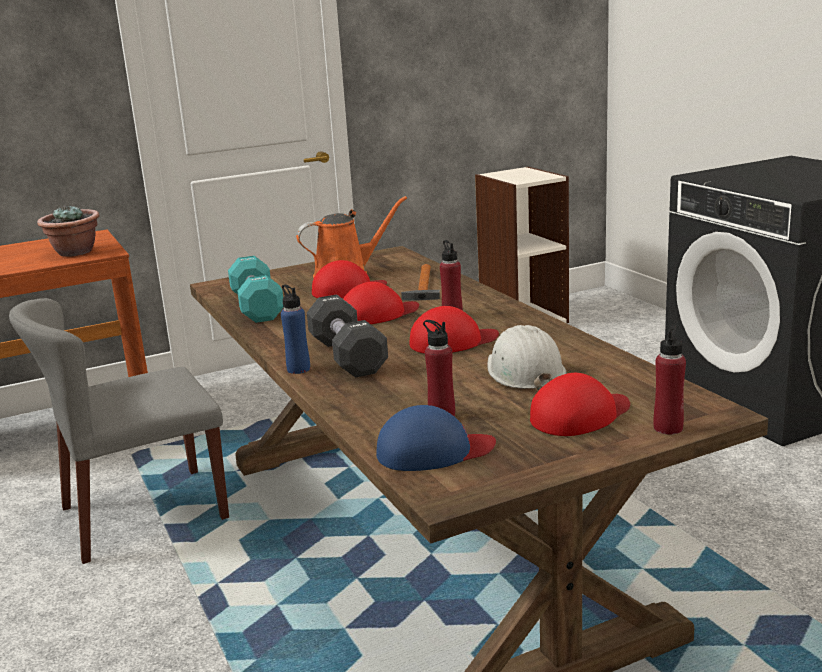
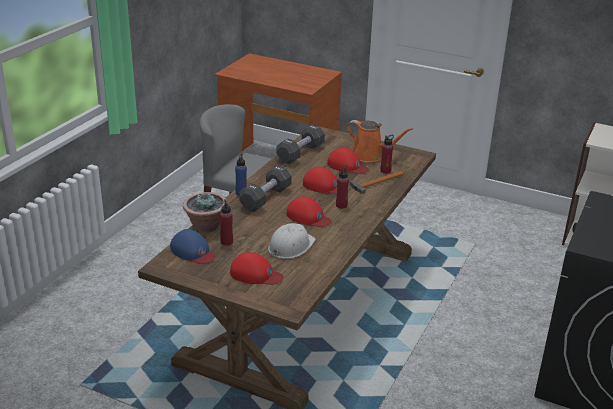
camera: 50 degrees right, 10 degrees up
potted plant [37,205,100,257] -> potted plant moved to [183,192,228,232]
turquoise dumbbell [228,256,284,323] -> black dumbbell [277,124,325,164]
red bottle [653,324,686,435] -> red bottle moved to [380,135,394,174]

